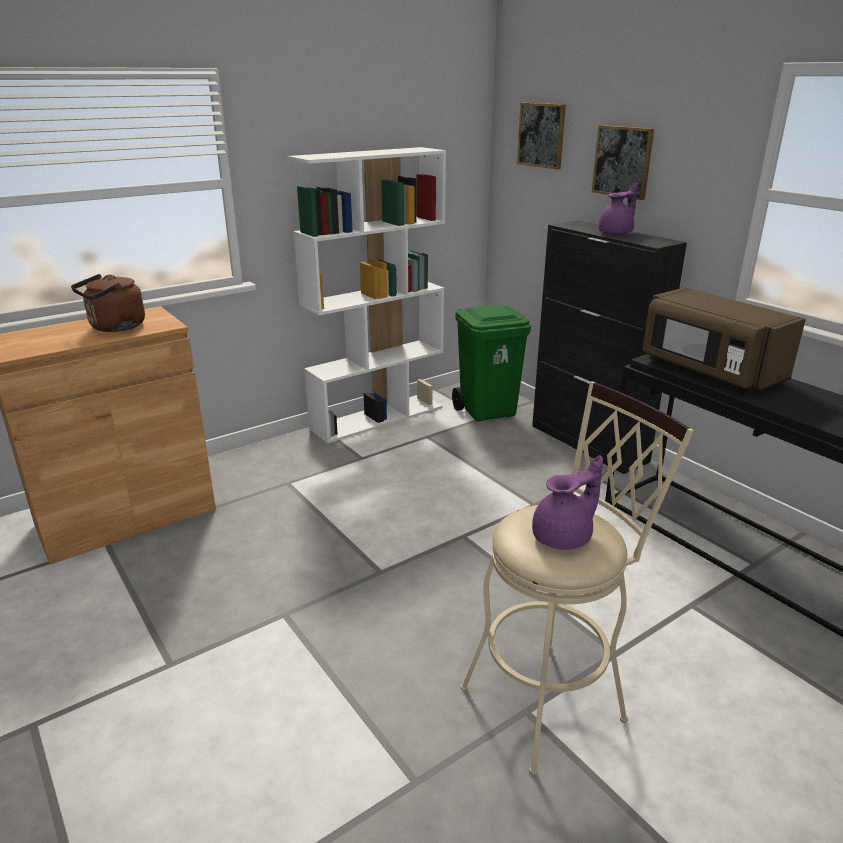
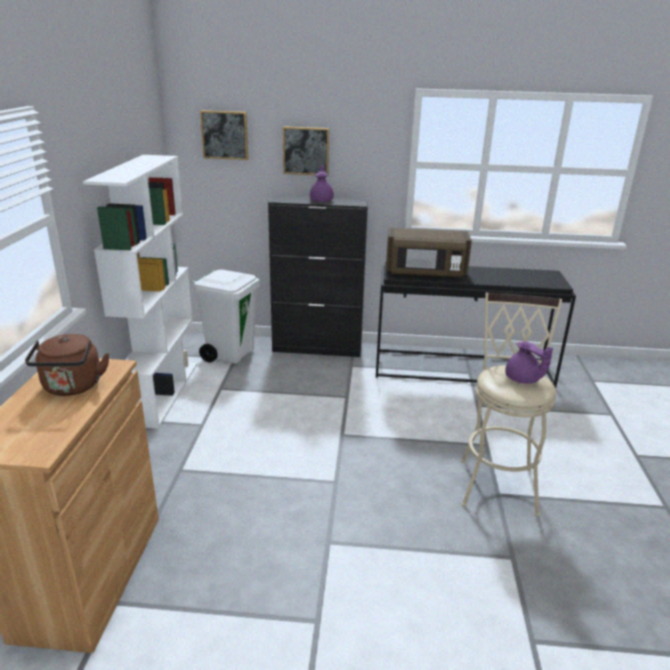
camera: 50 degrees left, 0 degrees up
green trash can [452,305,531,421] -> white trash can [192,269,260,364]
purple teapot [532,455,603,550] -> purple teapot turned 135 degrees clockwise [505,342,553,384]

